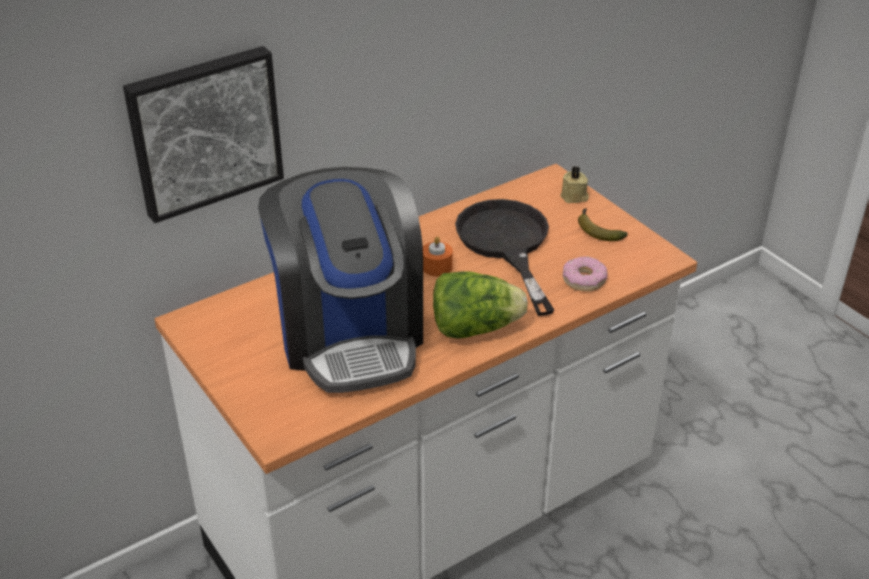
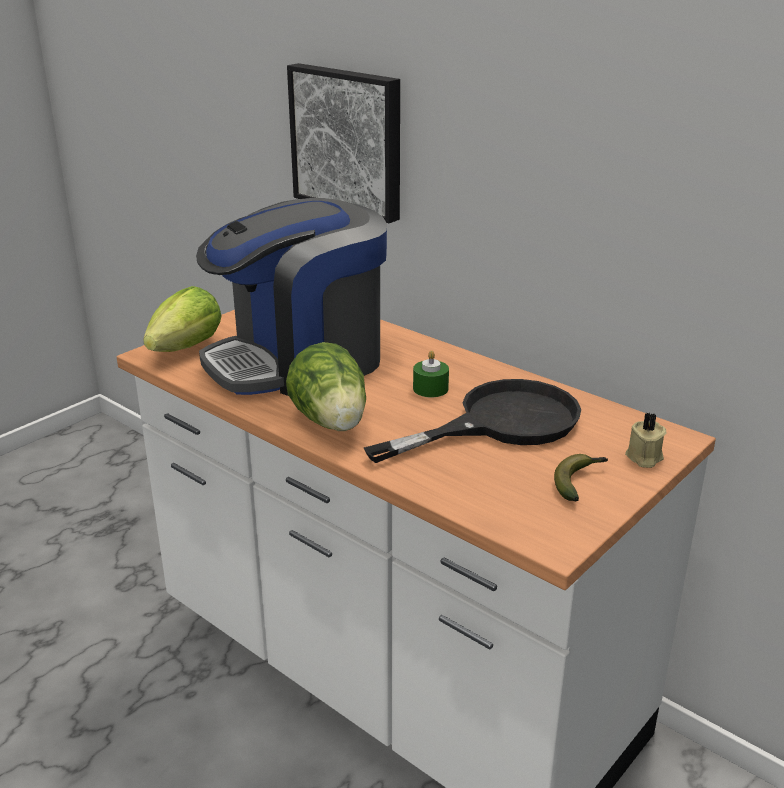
camera: 75 degrees right, 10 degrees down
orange candle [423,236,453,276] -> green candle [413,350,449,397]
donut [563,256,608,291] -> none
none -> lettuce [143,286,222,352]

